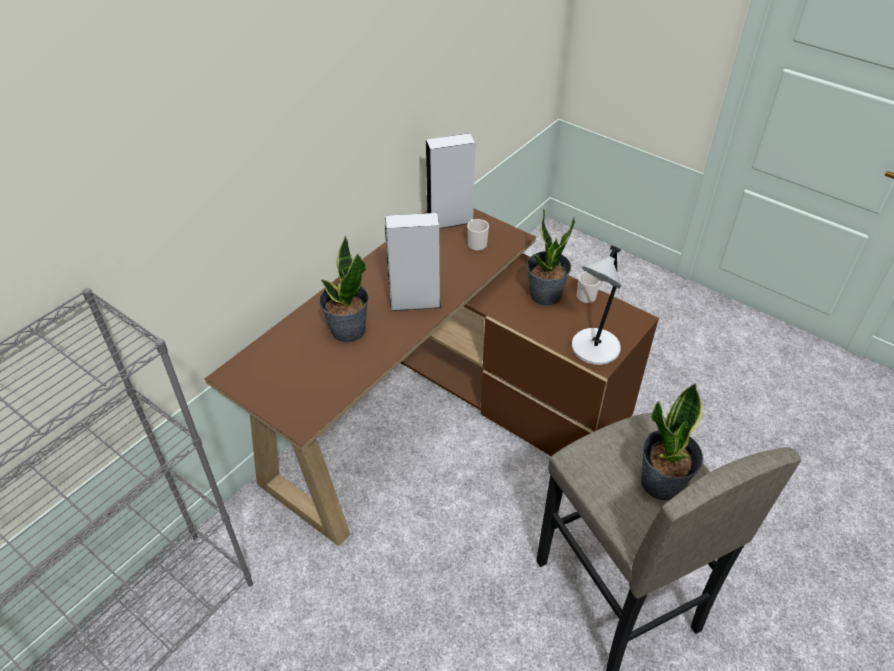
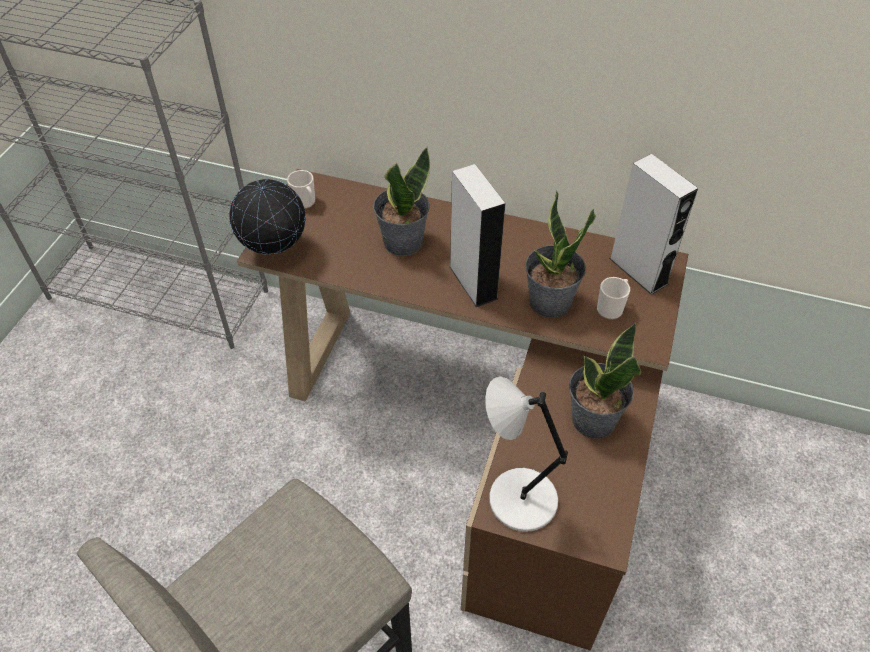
camera: 70 degrees right, 5 degrees up
mug [577,272,603,303] -> mug moved to [287,170,315,209]
potted plant [641,383,704,500] -> potted plant moved to [525,191,596,318]
none -> globe [229,179,306,255]

